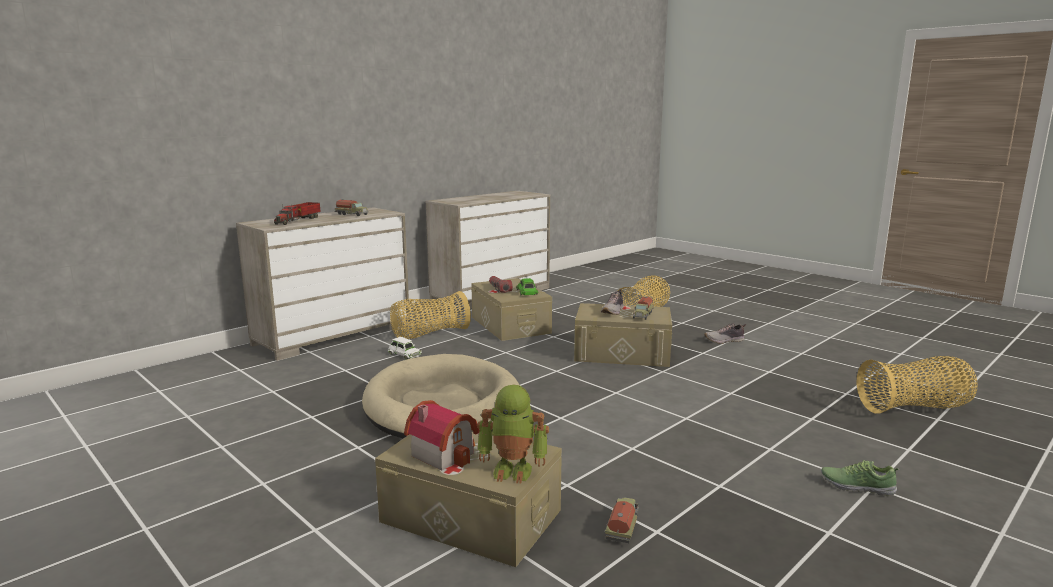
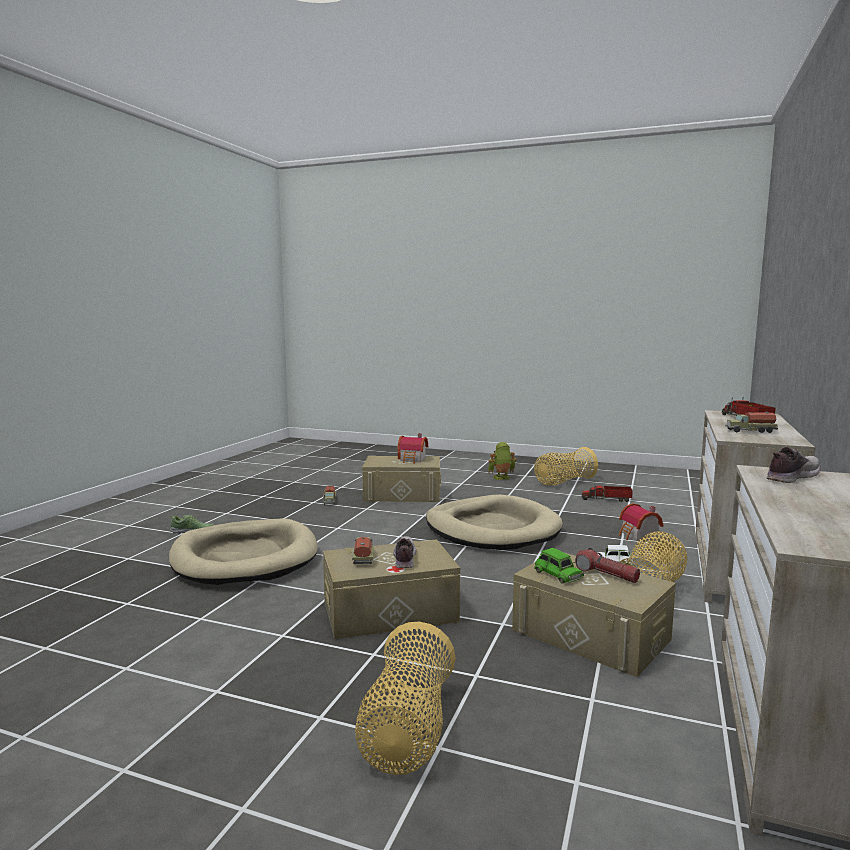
camera: 155 degrees right, 5 degrees down
toy robot [477,384,549,484] -> toy robot moved to [488,442,517,480]
shoe [704,323,746,344] -> shoe moved to [767,447,820,483]
basket [857,356,978,414] -> basket moved to [534,447,598,486]
none -> beige dog bed [169,518,318,585]
none -> toy truck [582,483,633,502]
none -> toy house [619,503,663,541]

